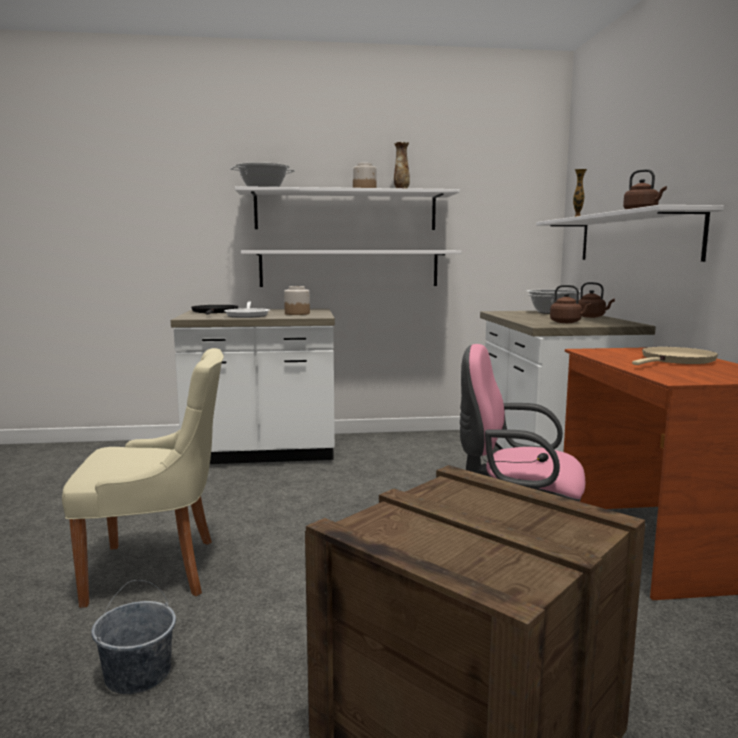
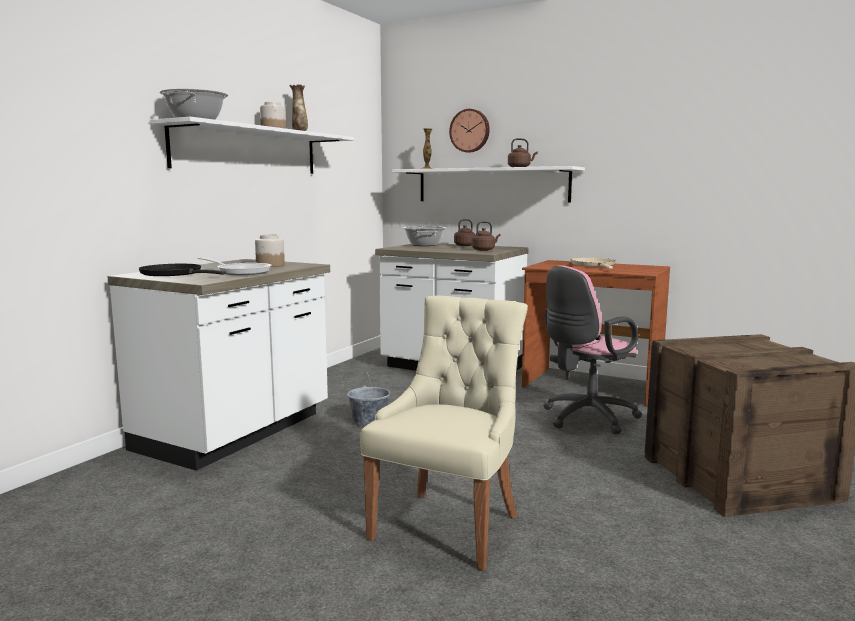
camera: 55 degrees left, 0 degrees up
grey bucket [91,580,176,694] -> grey bucket moved to [347,371,391,427]
white shelf [241,250,461,287] -> none
none -> wall clock [449,109,490,153]

